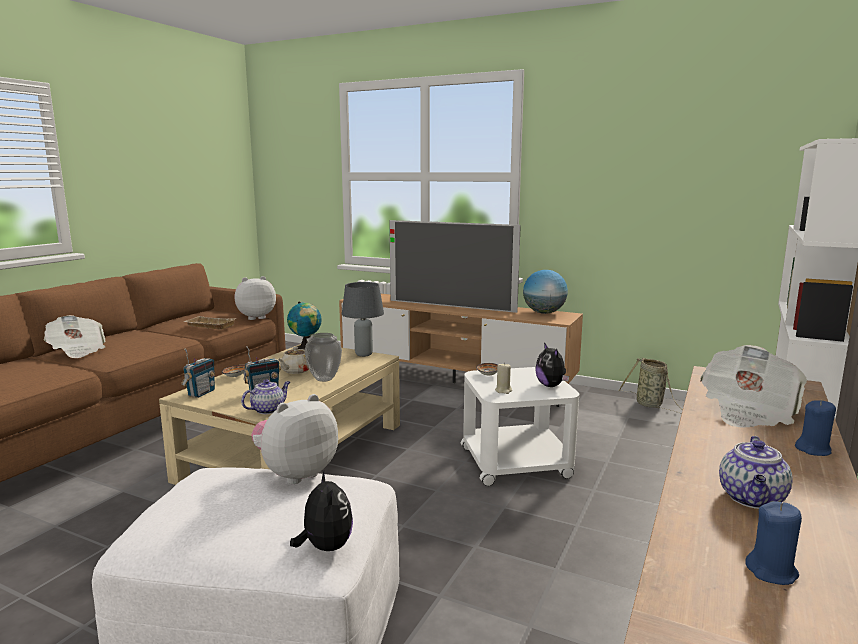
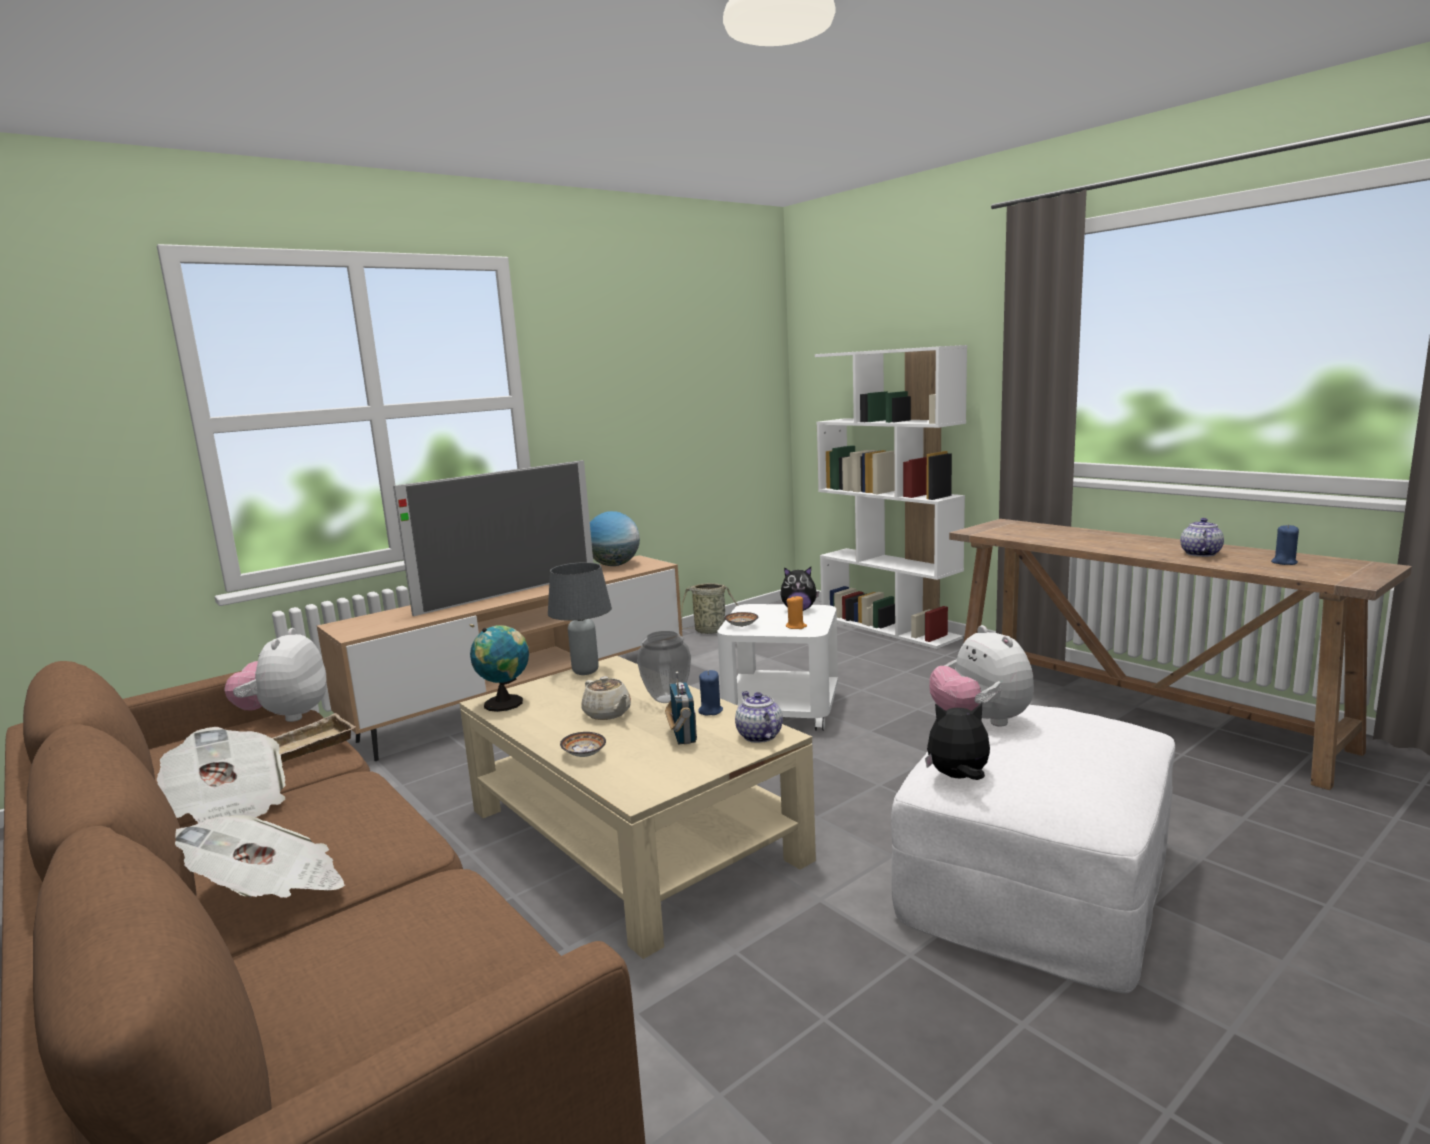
camera: 65 degrees left, 0 degrees up
radio [181,348,215,398] -> none
plush toy [290,469,353,551] -> plush toy moved to [925,703,990,780]
beige candle [495,362,512,394] -> orange candle [786,596,807,629]
newspaper [700,345,807,428] -> newspaper moved to [157,727,286,823]
teapot [719,436,793,509] -> teapot turned 120 degrees counterclockwise [1180,518,1224,557]
blue candle [795,400,836,456] -> blue candle moved to [698,670,723,715]

